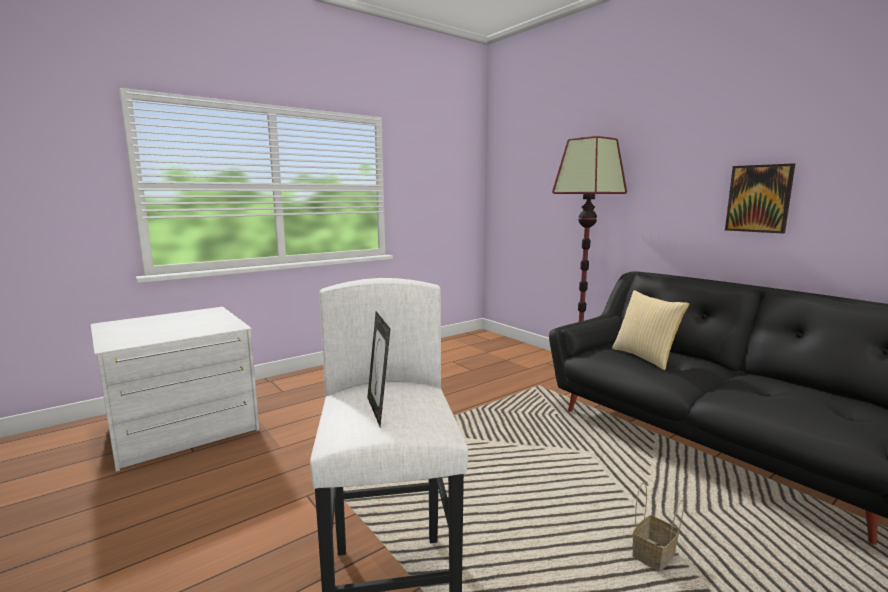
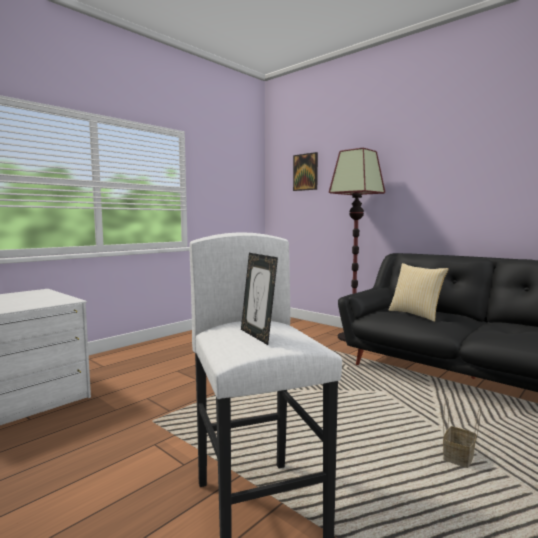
camera: 10 degrees left, 5 degrees down
picture [725,163,795,234] -> picture moved to [293,152,318,191]

